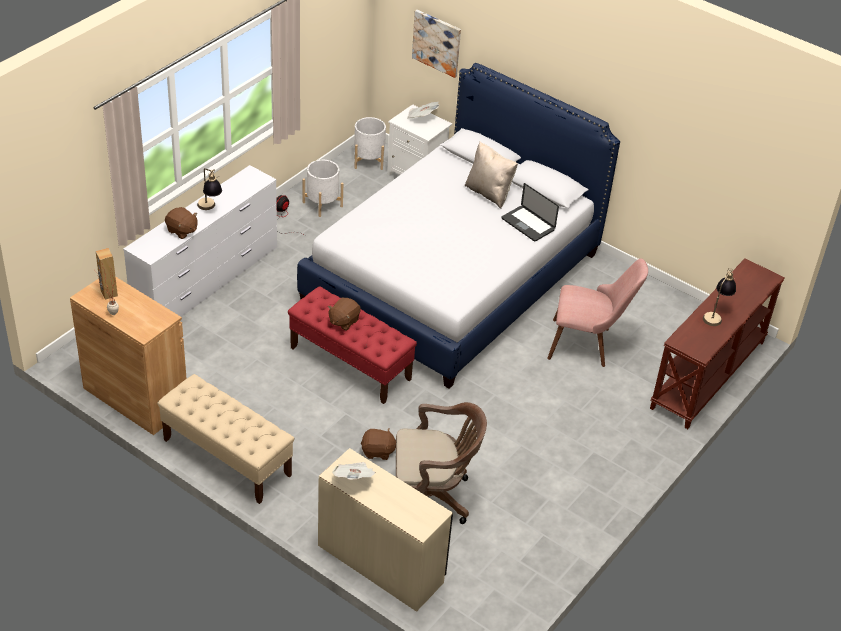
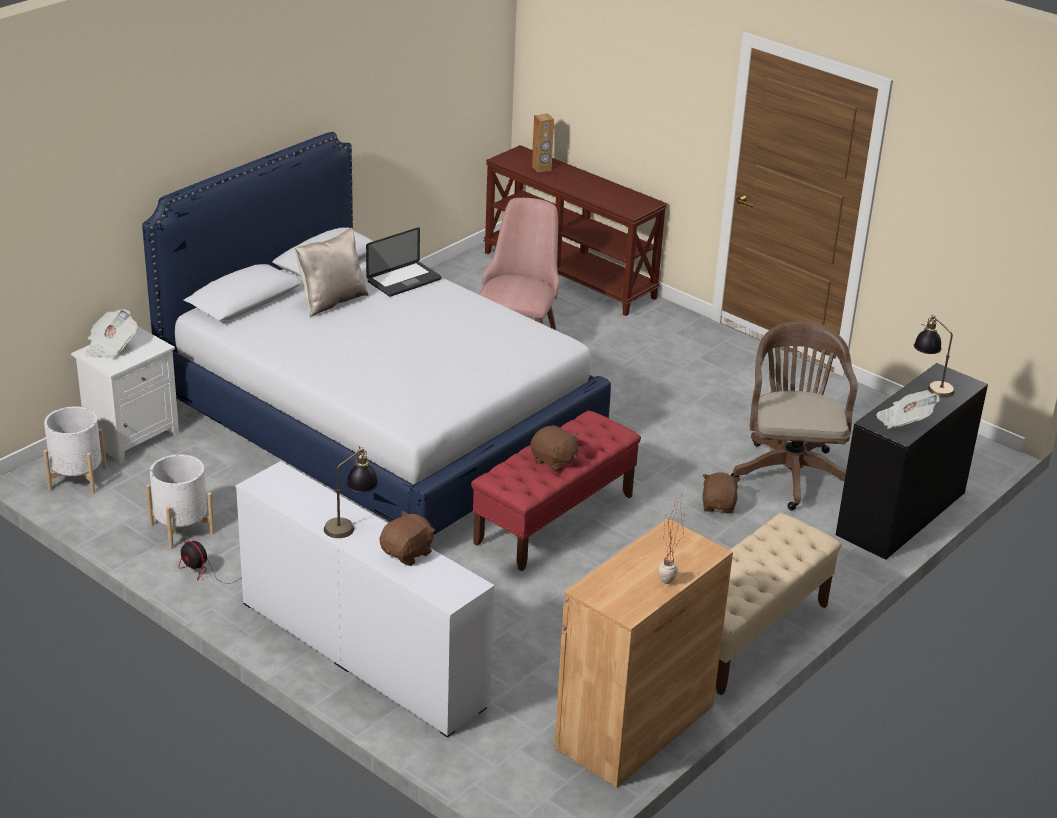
camera: 85 degrees left, 10 degrees down
brown speaker [96,248,118,299] -> brown speaker moved to [532,114,554,172]
beige desk [318,448,453,612] -> black desk [836,363,988,560]
picture [412,10,461,78] -> none
table lamp [703,268,736,326] -> table lamp moved to [914,314,954,398]

